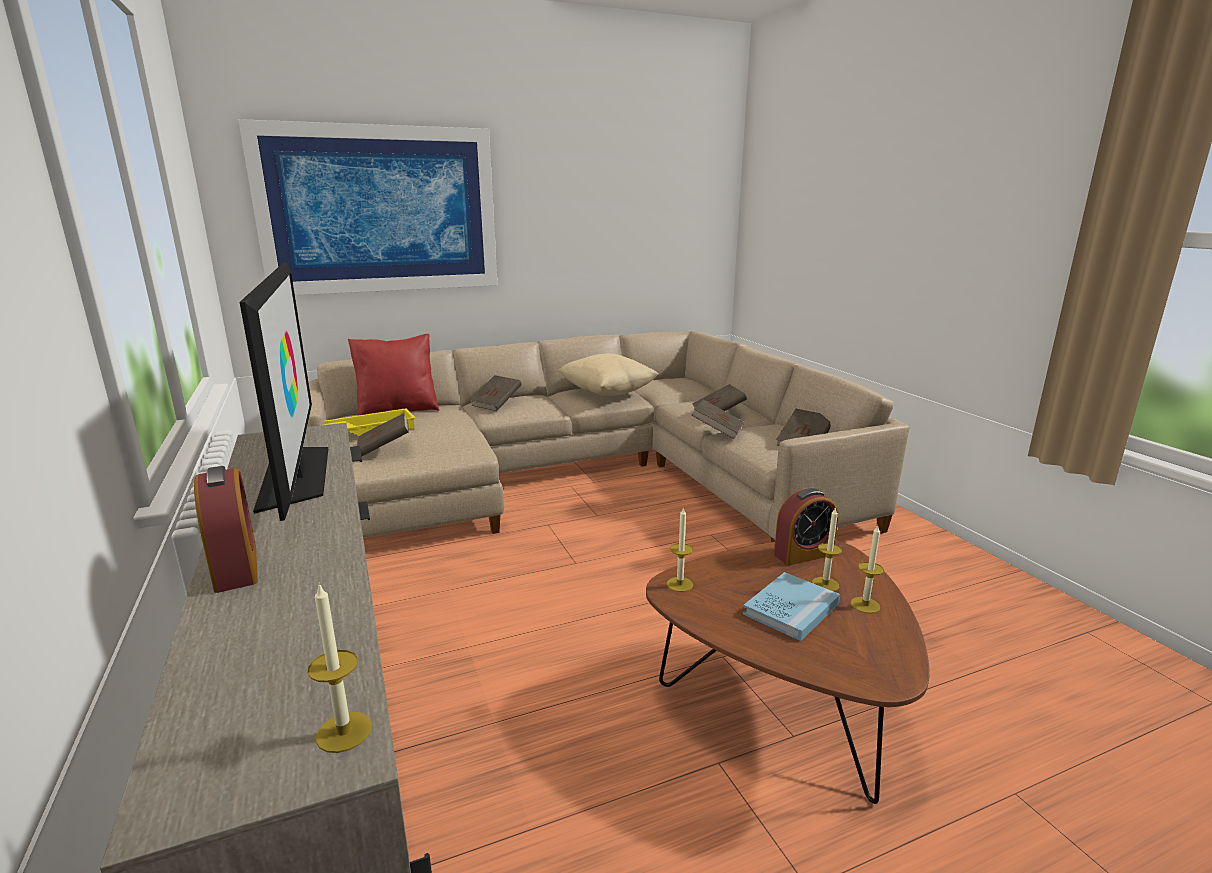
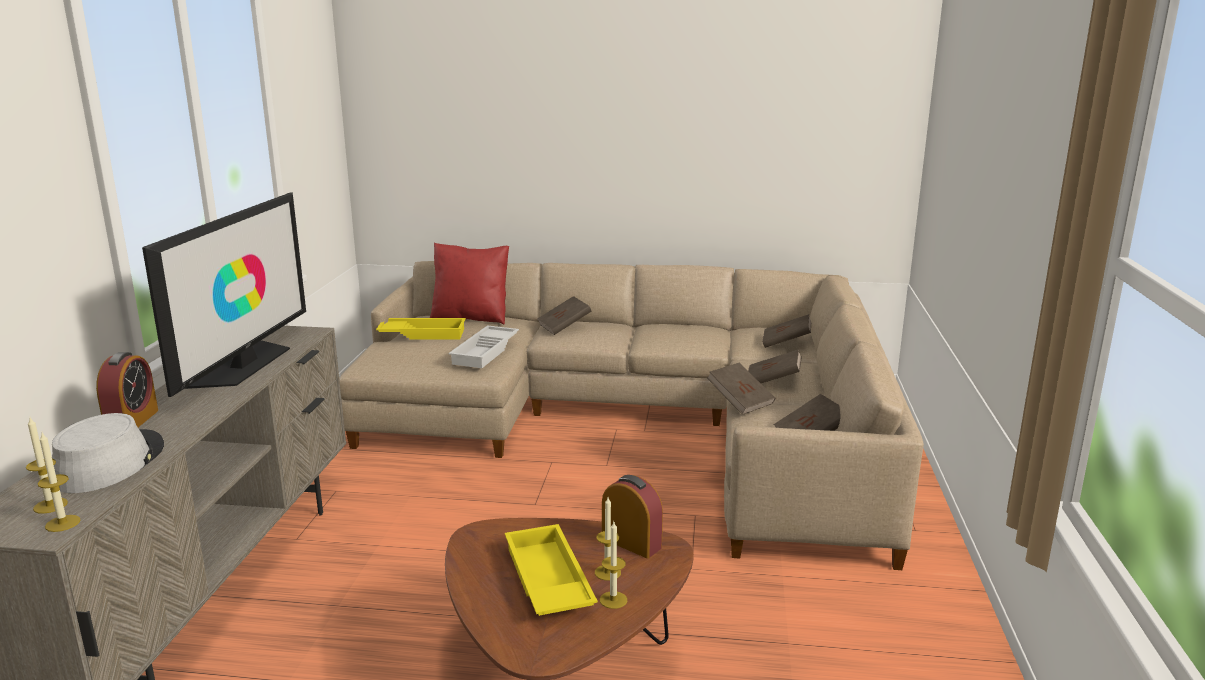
camera: 30 degrees right, 0 degrees up
picture [238,119,497,295] -> none
brown book [357,413,409,456] -> brown book moved to [762,314,811,348]
beige pillow [558,353,658,396] -> none
candle [667,507,693,592] -> candle moved to [26,418,68,514]
blue book [743,572,840,641] -> yellow tray [505,524,598,616]
alarm clock [774,488,838,566] -> alarm clock turned 150 degrees counterclockwise [602,475,663,558]
none -> grey hat [52,413,164,493]
none -> white tray [448,325,519,368]

